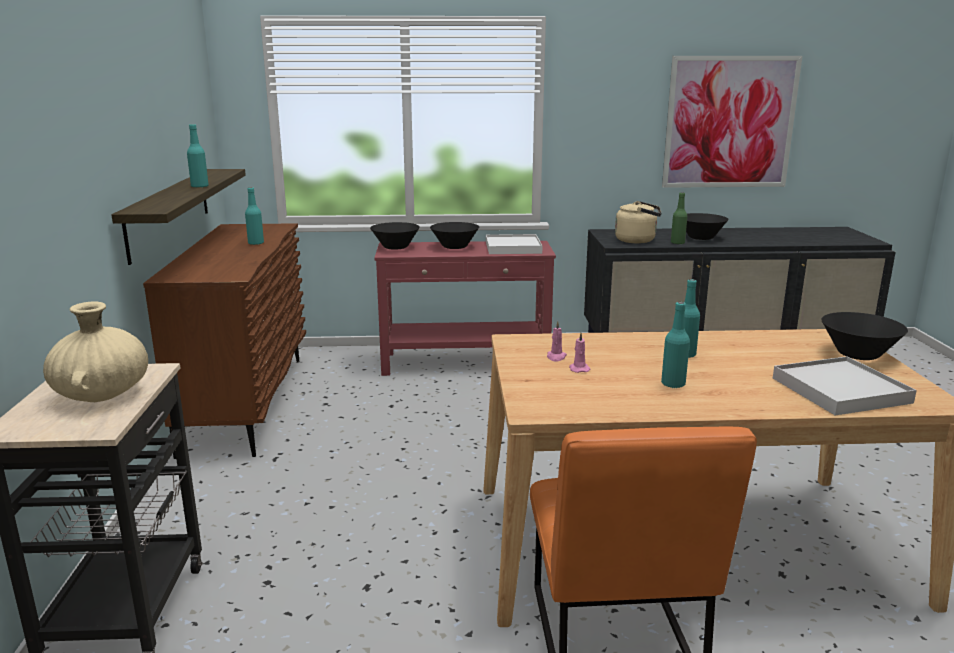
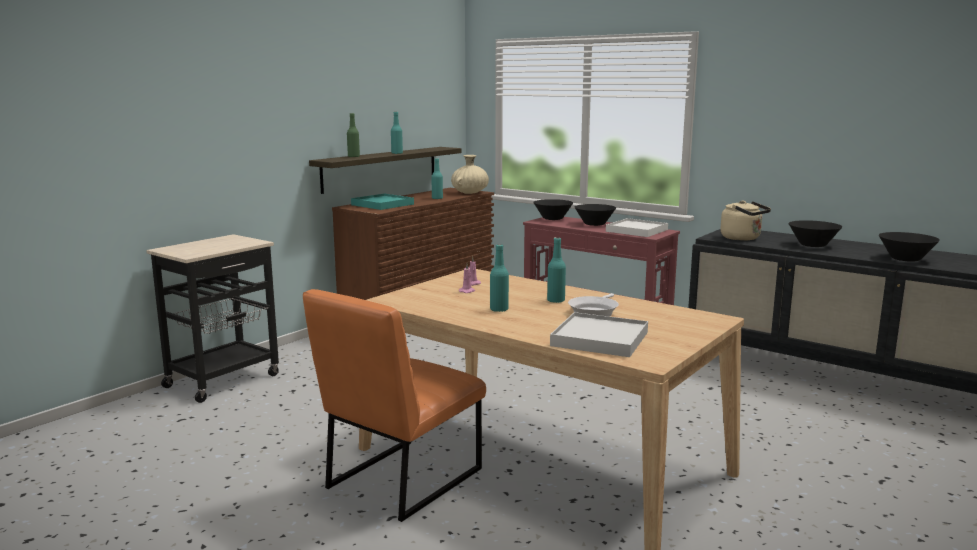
camera: 40 degrees right, 5 degrees down
beige vase [43,302,148,402] -> beige vase moved to [451,155,489,194]
picture [662,56,802,188] -> none
green bottle [671,192,687,244] -> green bottle moved to [347,113,360,157]
black bowl [821,312,908,360] -> black bowl moved to [879,232,940,262]
none -> turquoise tray [351,194,414,210]
none -> white frying pan [568,293,619,317]

